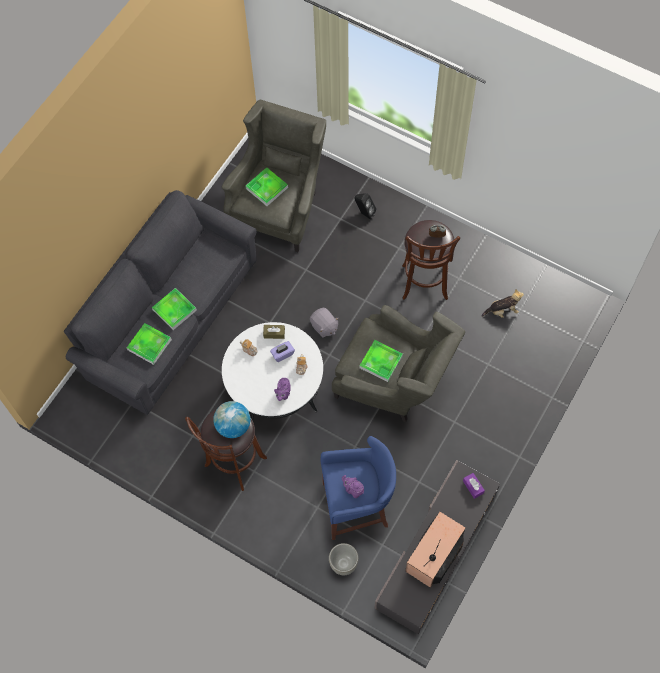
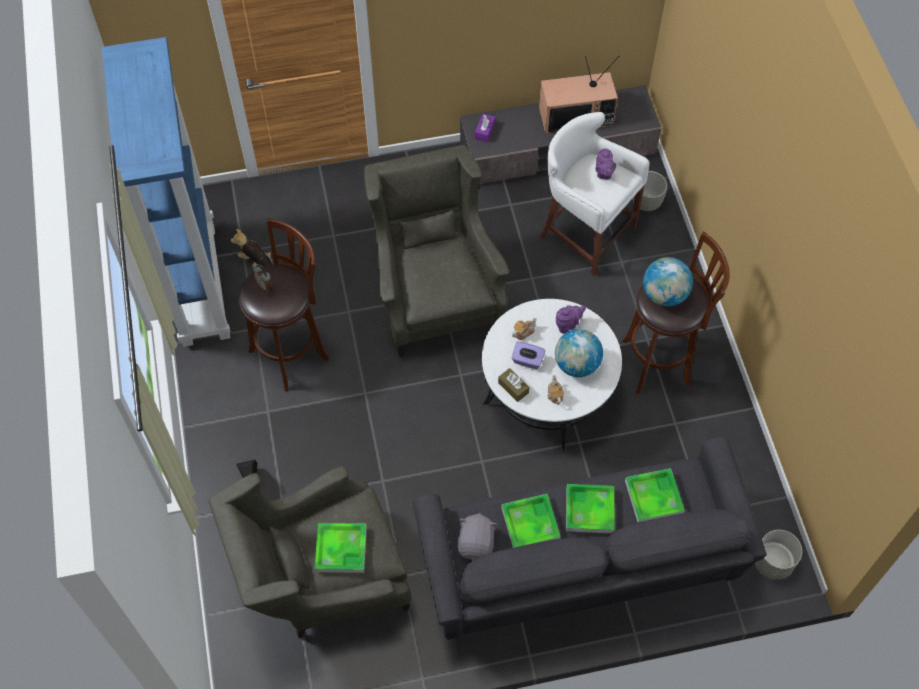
camera: 135 degrees left, 5 degrees down
grey plush toy [310,308,339,338] -> grey plush toy moved to [457,513,497,561]
blue stool [321,436,396,540] -> white stool [540,112,649,276]
tray [359,340,403,382] -> tray moved to [501,494,561,548]
none -> blue bookcase [102,37,230,347]
none -> globe [555,329,603,377]
none -> grey planter [755,530,802,580]

